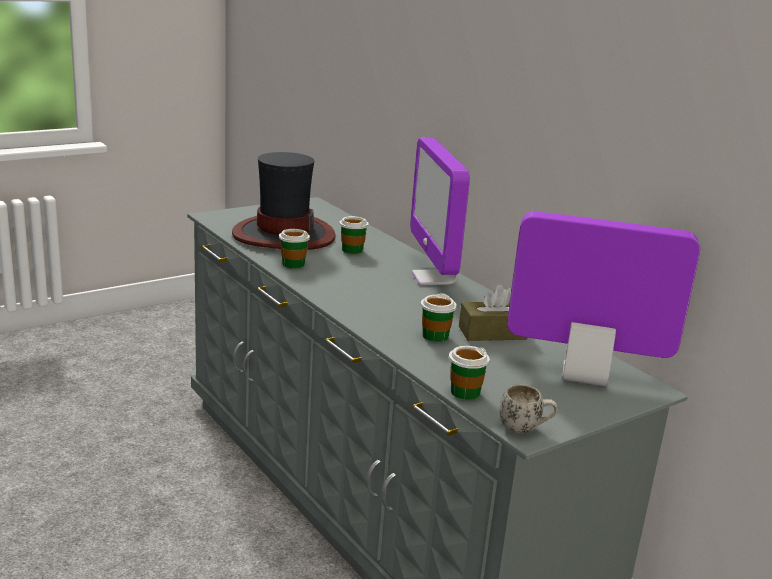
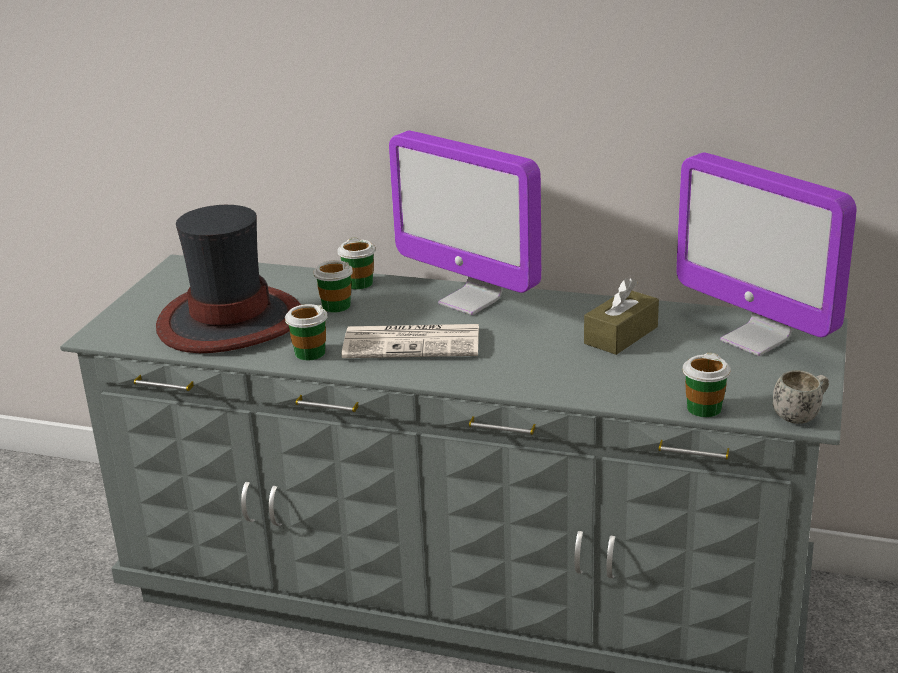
camera: 35 degrees left, 5 degrees up
cup [421,293,457,342] -> cup moved to [337,237,376,290]
monitor [507,211,700,386] -> monitor turned 105 degrees counterclockwise [676,152,857,356]
none -> newspaper [341,324,479,358]

